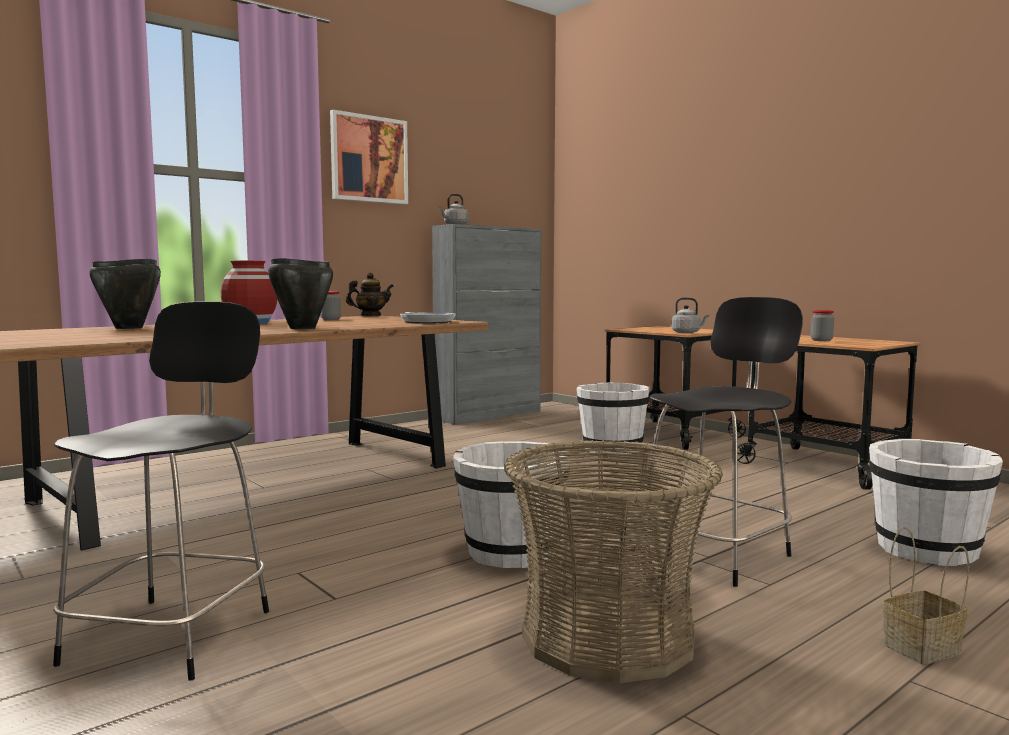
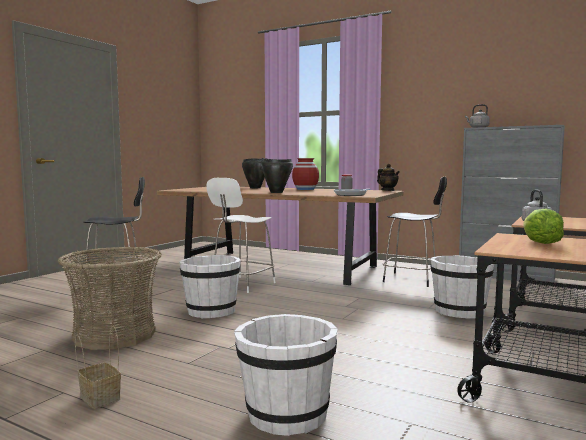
camera: 70 degrees right, 0 degrees up
picture [330,110,408,204] -> none
black chair [638,297,803,587] -> black chair moved to [382,176,447,287]
jar [811,310,834,341] -> lettuce [523,209,564,244]
none -> white chair [206,178,276,293]

